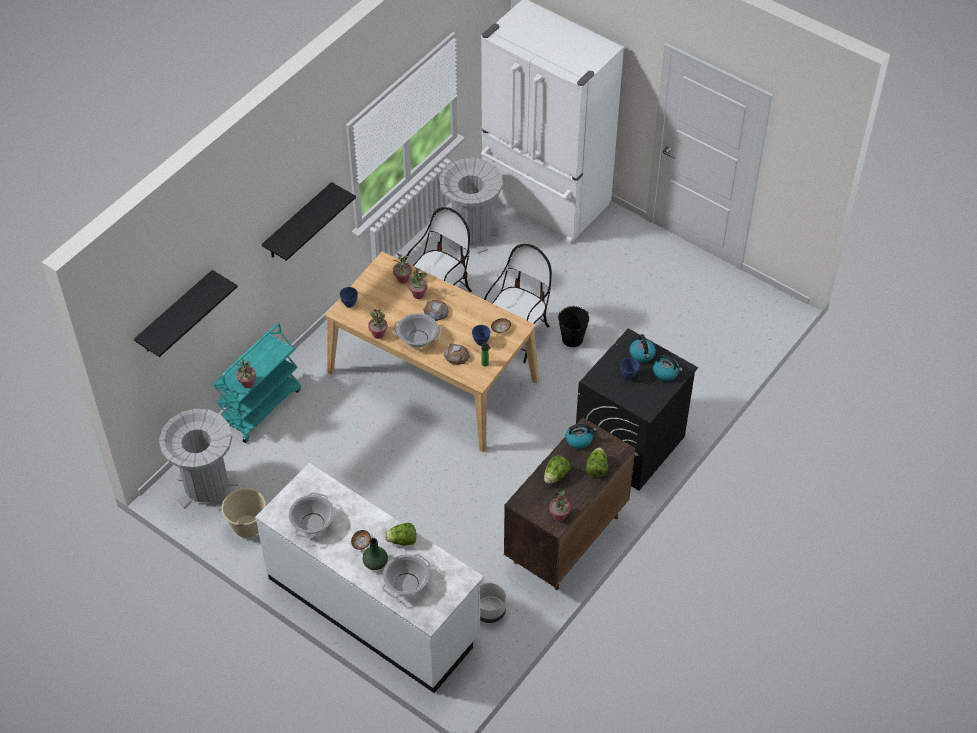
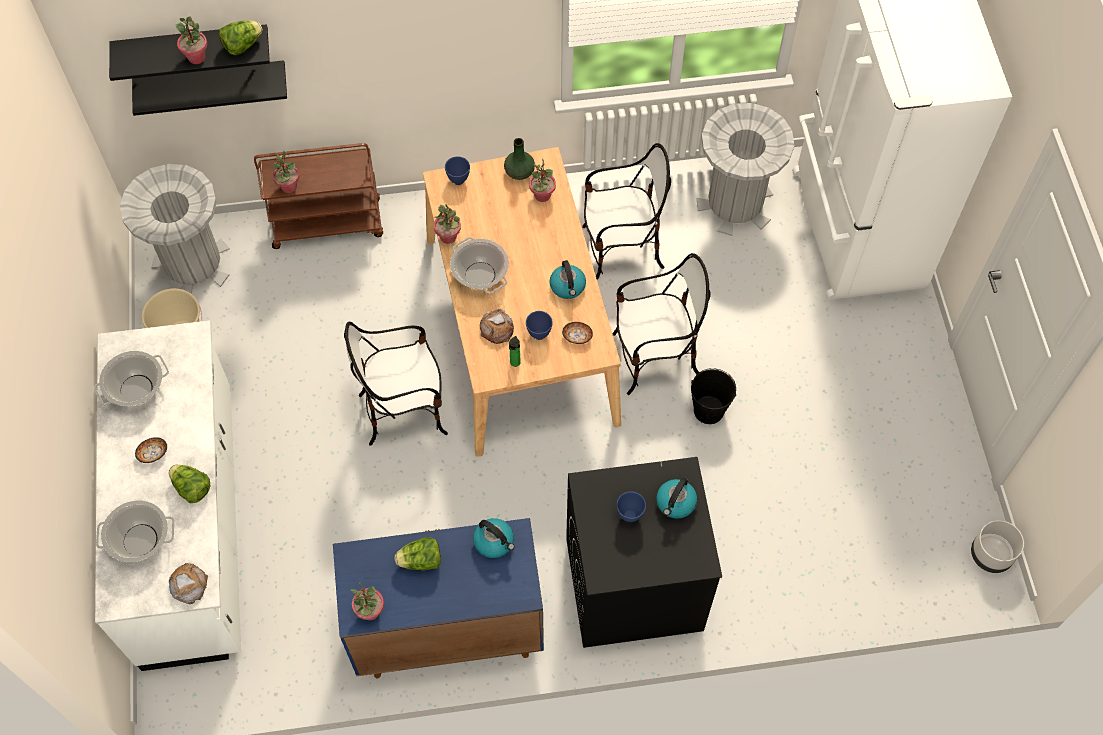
camera: 45 degrees right, 10 degrees up
turquoise cart [213,323,301,443] -> brown cart [254,143,383,249]
black shelf [262,182,356,261] -> black shelf moved to [132,60,287,116]
green vase [363,538,388,570] -> green vase moved to [504,138,535,180]
potted plant [409,269,428,299] -> potted plant moved to [176,17,207,64]
bread [423,299,449,321] -> bread moved to [169,563,208,604]
grey planter [480,583,506,623] -> grey planter moved to [971,520,1024,573]
brown cabinet [504,417,635,590] -> blue cabinet [333,518,544,678]
lettuce [586,448,608,477] -> lettuce moved to [219,20,263,55]
kettle [653,355,683,381] -> kettle moved to [549,260,586,299]
none -> chair [344,321,448,446]

